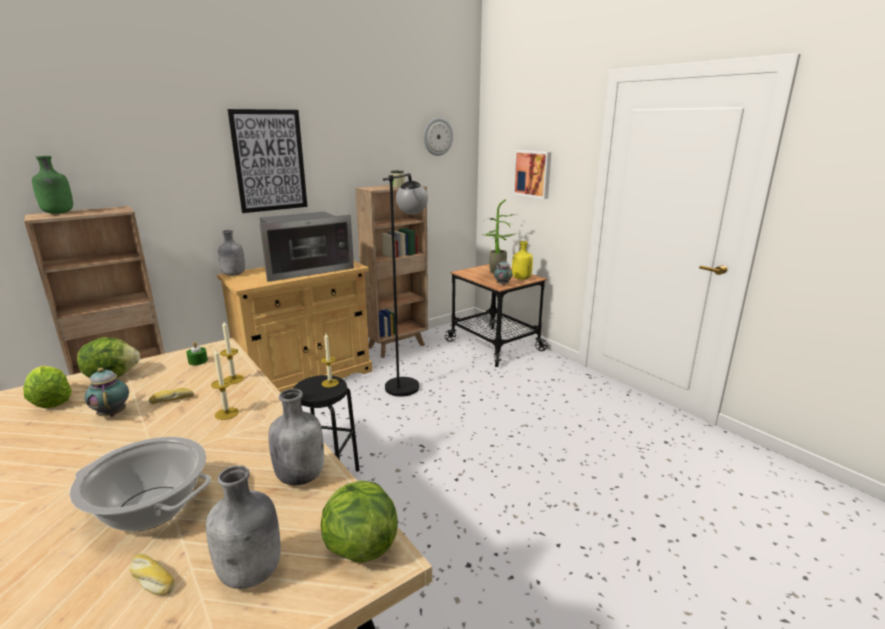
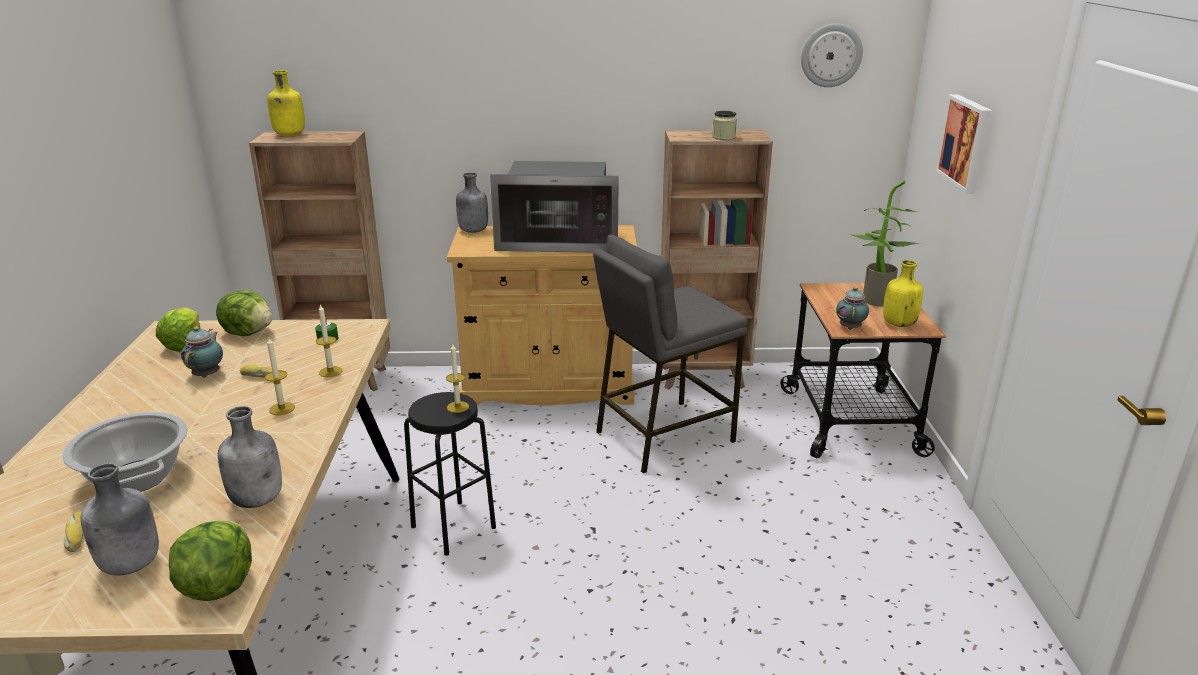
camera: 35 degrees right, 5 degrees up
green bottle [32,156,73,214] -> yellow bottle [267,70,305,136]
picture [227,109,308,213] -> none
black floor lamp [383,173,428,397] -> grey stool [593,235,748,473]

